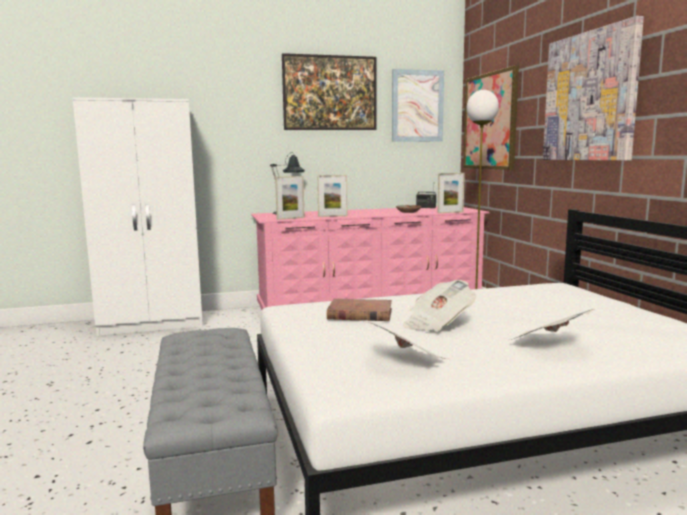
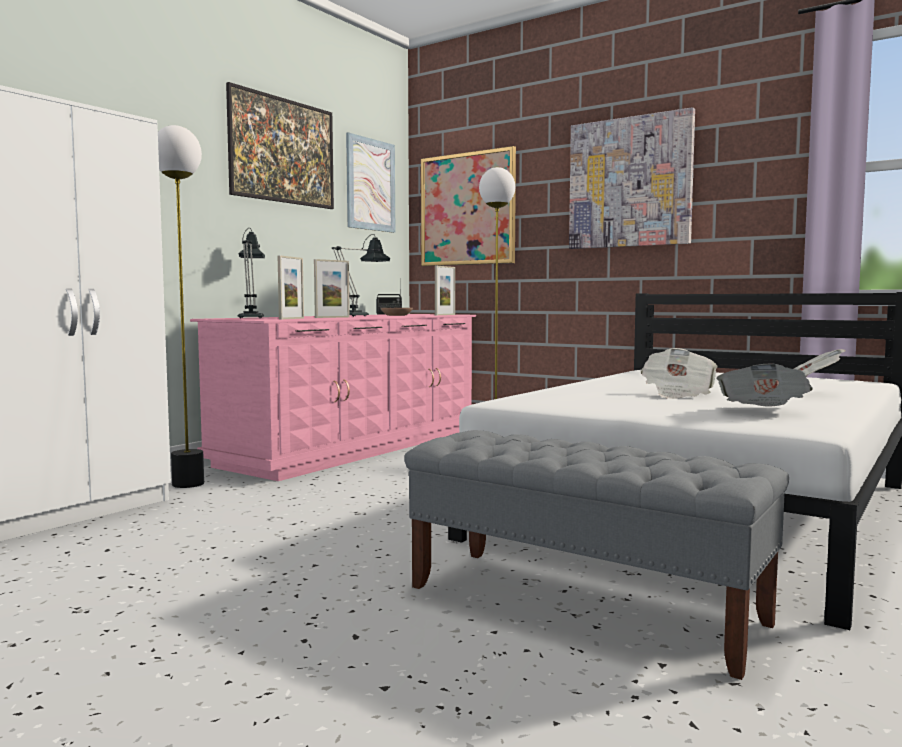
camera: 40 degrees left, 5 degrees down
brown book [327,299,392,321] -> none
none -> floor lamp [158,125,204,488]
none -> table lamp [332,234,390,317]

